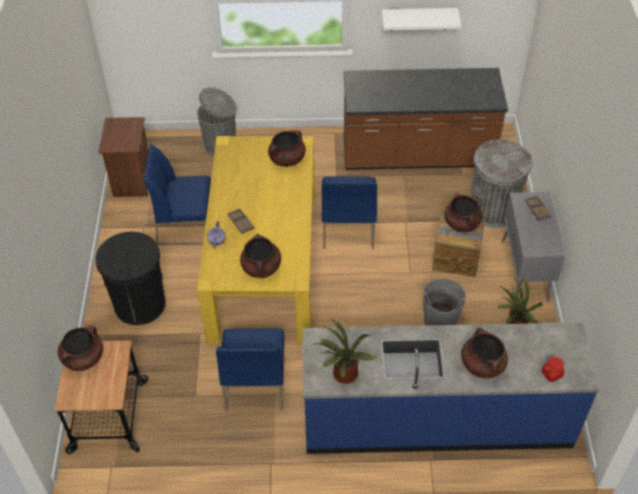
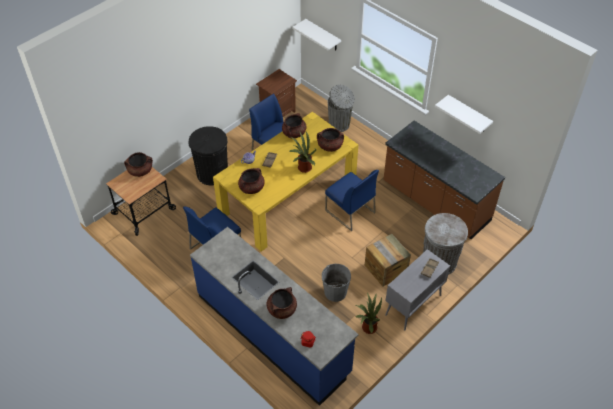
camera: 45 degrees right, 0 degrees up
potted plant [311,319,377,384] -> potted plant moved to [289,132,316,173]
blue chair [322,177,377,249] -> blue chair turned 90 degrees counterclockwise [325,170,379,231]
brown cooking pot [444,193,483,232] -> brown cooking pot moved to [282,113,307,138]
none -> white shelf [292,19,341,50]

